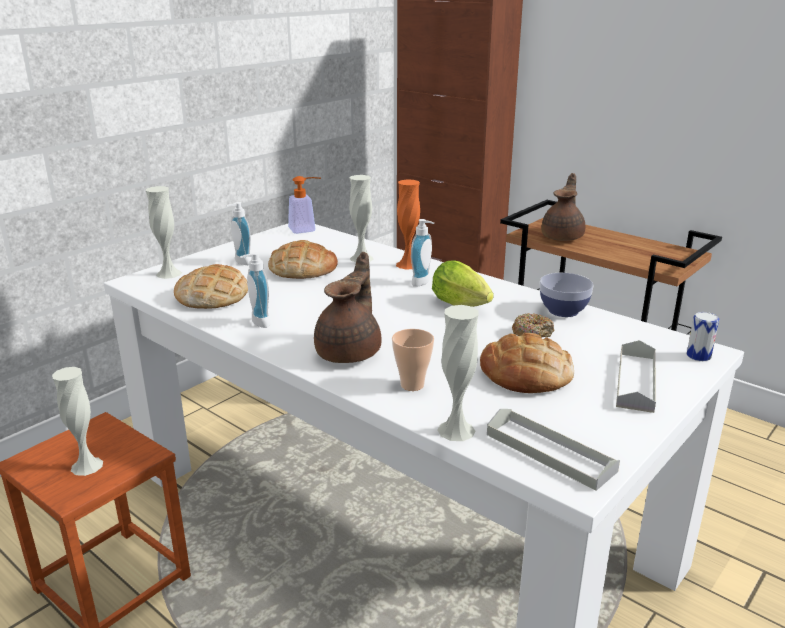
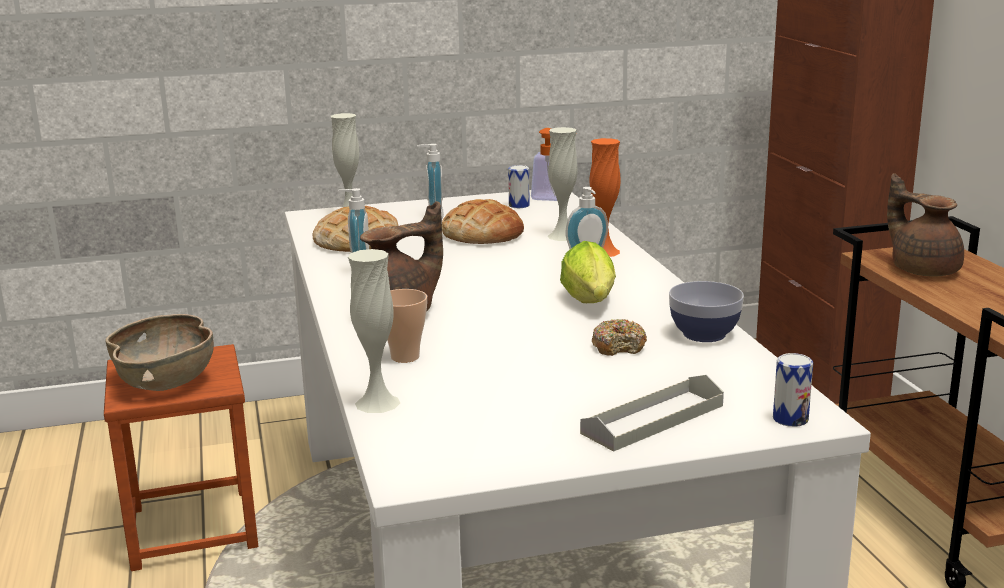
camera: 35 degrees right, 5 degrees down
white vase [52,367,103,476] -> brown bowl [106,314,214,391]
bread [480,333,574,393] -> none
grey tray [487,409,620,491] -> none
brown teapot [541,173,586,241] -> brown teapot turned 90 degrees counterclockwise [887,174,964,277]
none -> can [508,165,530,208]

